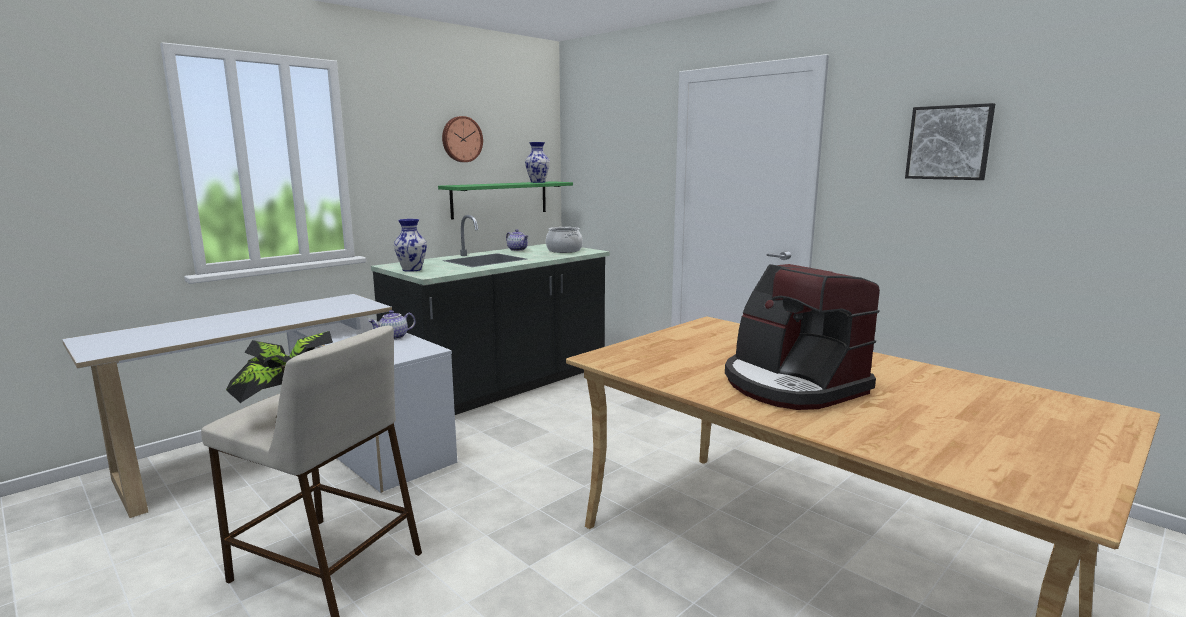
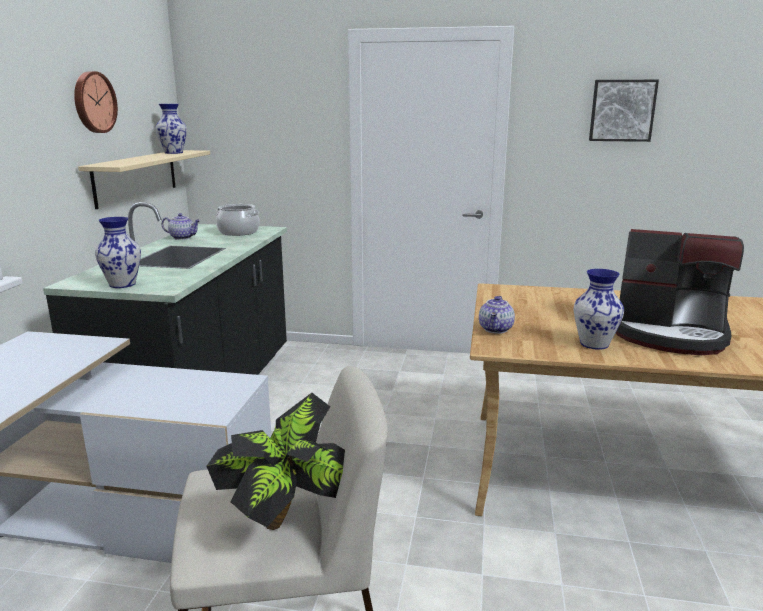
camera: 35 degrees left, 5 degrees up
teapot [368,310,416,340] -> teapot moved to [479,296,515,334]
green shelf [438,181,573,220] -> beige shelf [78,150,210,209]
none -> vase [574,269,624,350]

